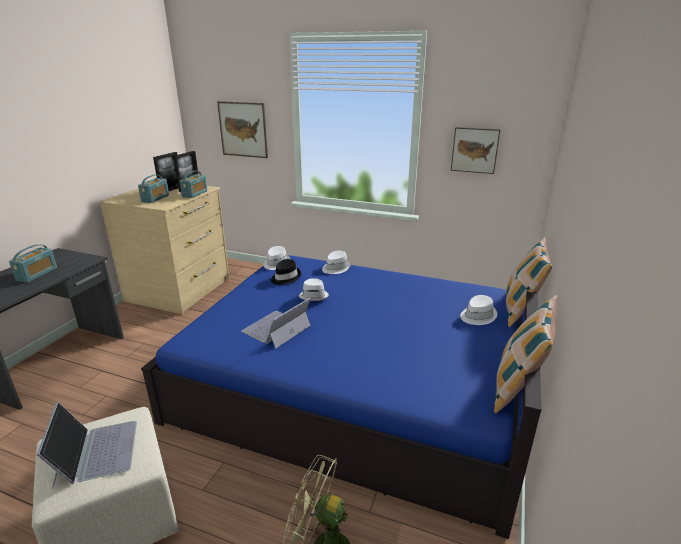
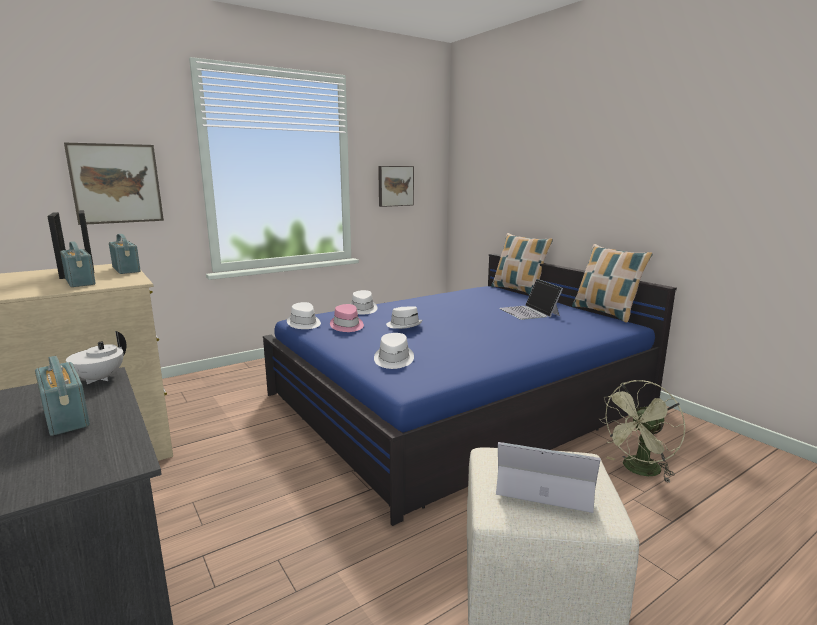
camera: 55 degrees left, 10 degrees down
laptop [241,298,311,349] -> laptop moved to [499,279,563,320]
black hat [271,259,301,285] -> pink hat [330,304,364,332]
white hat [460,295,497,325] -> white hat moved to [374,333,414,369]
none -> white teapot [66,331,127,384]

